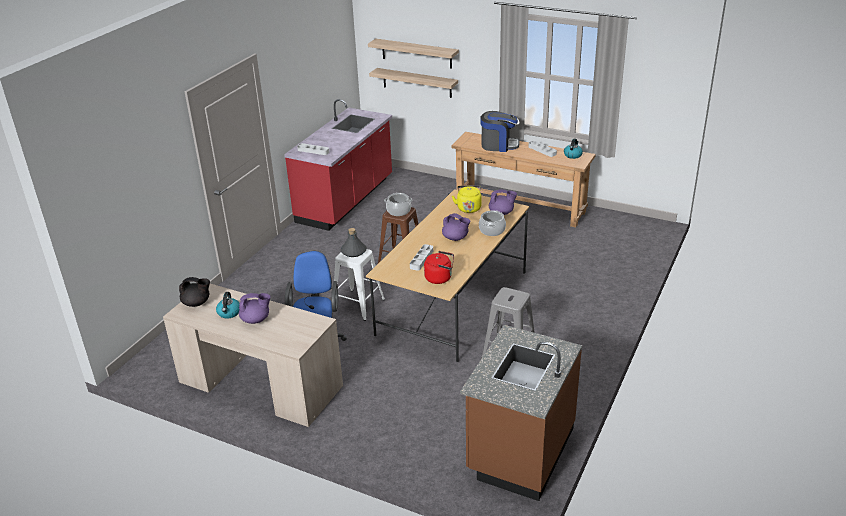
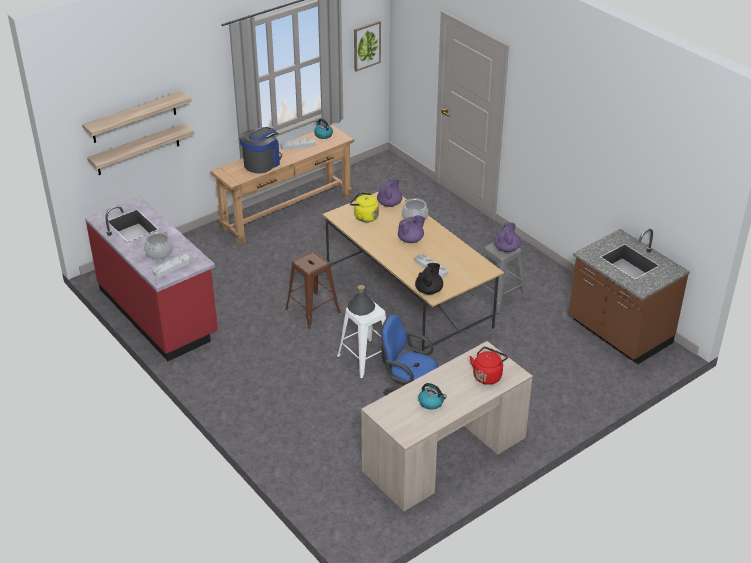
camera: 65 degrees left, 5 degrees up
black teapot [179,277,210,307] -> black teapot moved to [415,263,443,294]
purple teapot [239,293,271,324] -> purple teapot moved to [494,222,521,252]
cooking pot [384,193,412,216] -> cooking pot moved to [144,232,173,259]
red kettle [424,251,454,284] -> red kettle moved to [469,347,508,385]
none -> picture [354,21,381,72]

